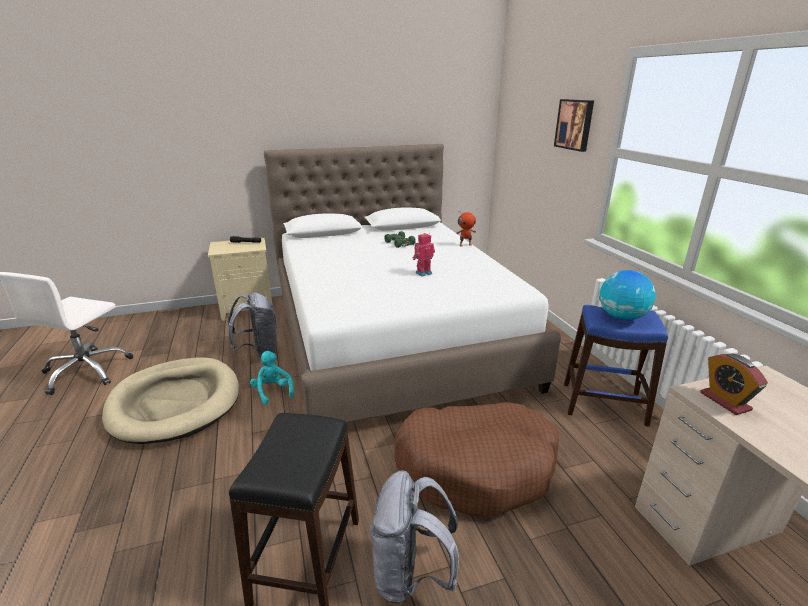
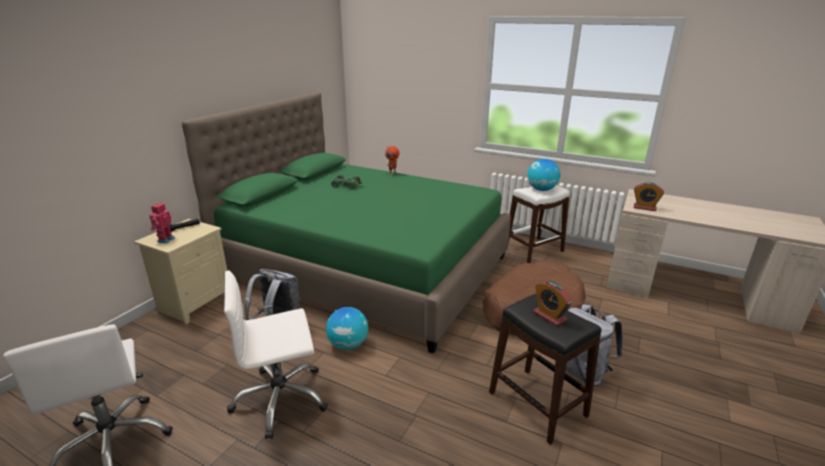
camera: 45 degrees left, 0 degrees up
beige dog bed [102,358,239,444] -> white office chair [224,271,328,439]
turquoise plush toy [250,351,294,405] -> globe [326,307,368,350]
white bed [264,144,561,423] -> green bed [182,92,511,354]
toy robot [413,233,435,276] -> toy robot moved to [149,203,175,243]
picture [554,99,594,152] -> none
blue stool [564,305,668,426] -> white stool [507,185,570,263]
none -> alarm clock [533,280,573,326]

